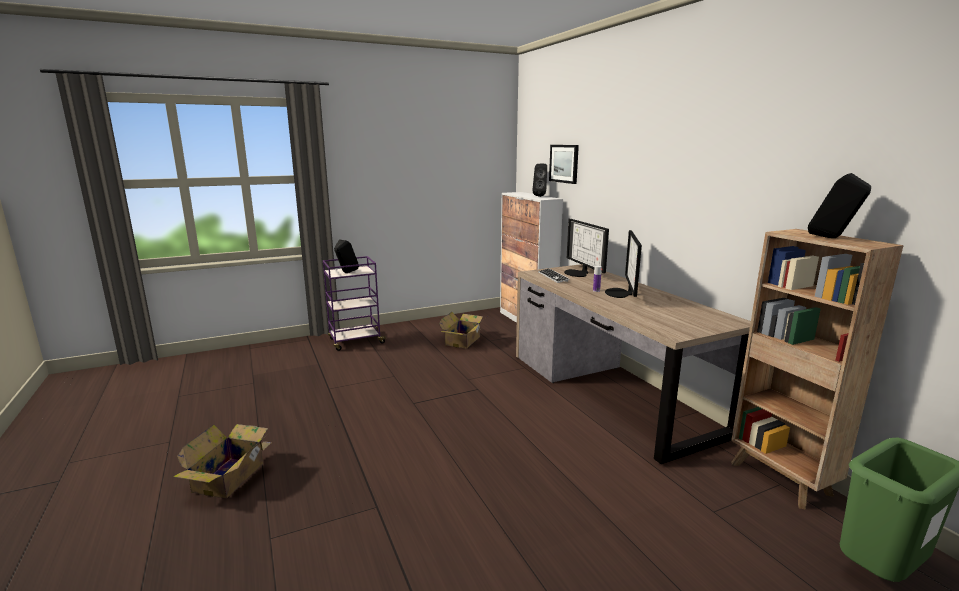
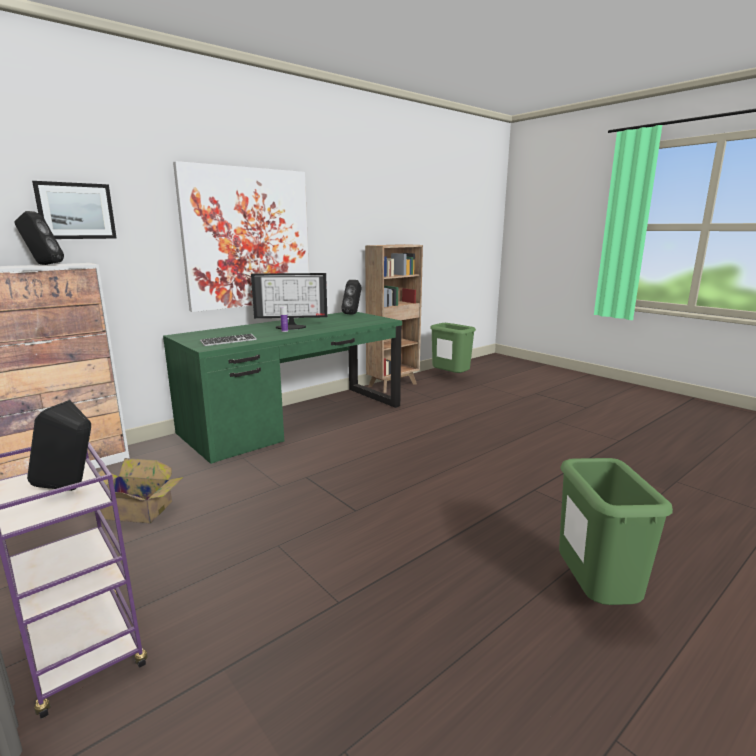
camera: 105 degrees left, 0 degrees up
cardboard box [173,424,272,498] -> green trash can [559,458,673,605]
brown desk [516,264,751,464] -> green desk [163,312,402,464]
monitor [564,219,609,277] -> none
black speaker [808,173,871,238] -> black speaker moved to [341,280,362,315]
none -> picture [173,161,309,312]

